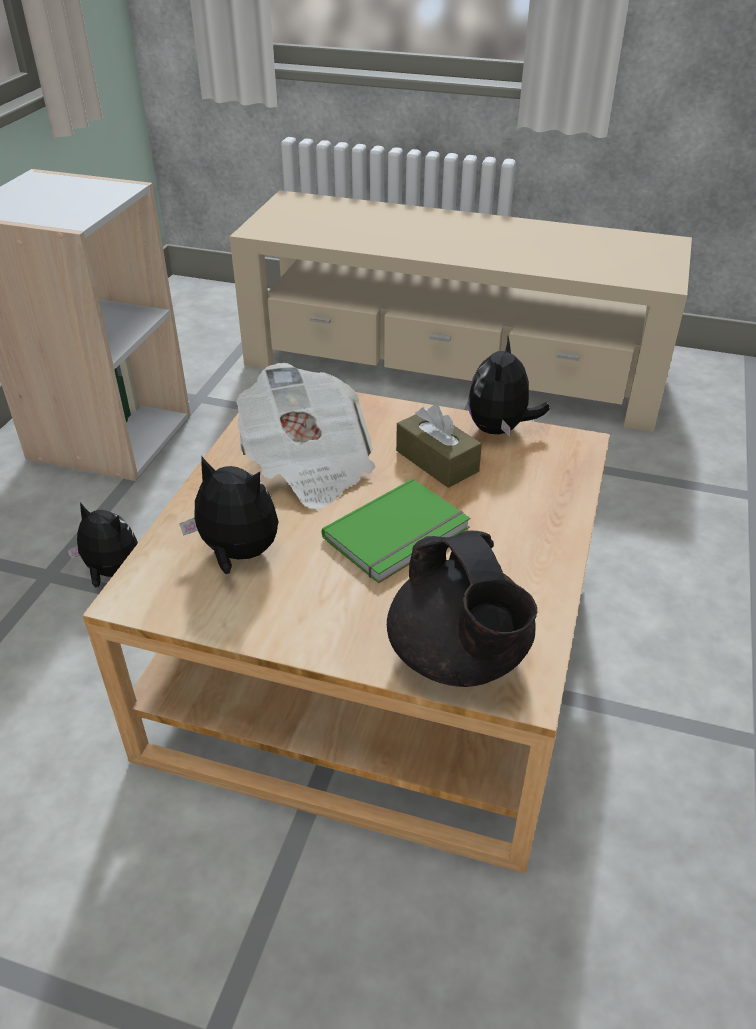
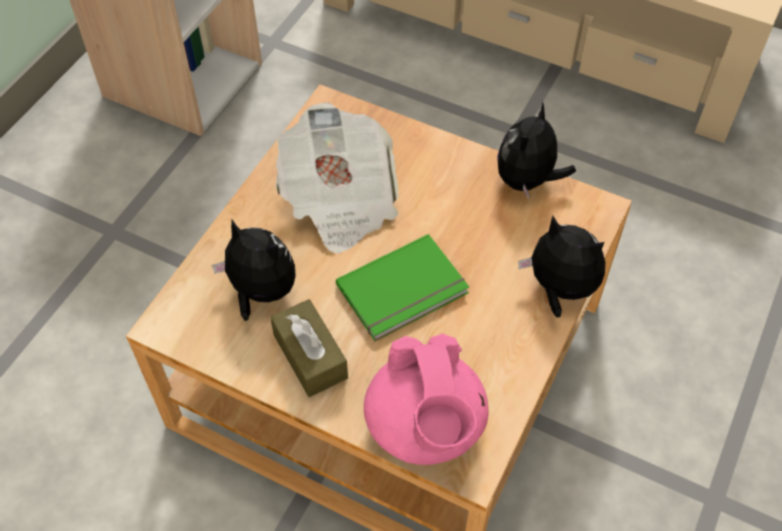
camera: 10 degrees right, 15 degrees up
plush toy [67,502,138,588] -> plush toy moved to [518,216,605,318]
black teapot [387,530,537,687] -> pink teapot [364,333,489,465]
brown tissue box [396,404,482,488] -> brown tissue box moved to [270,299,348,397]

